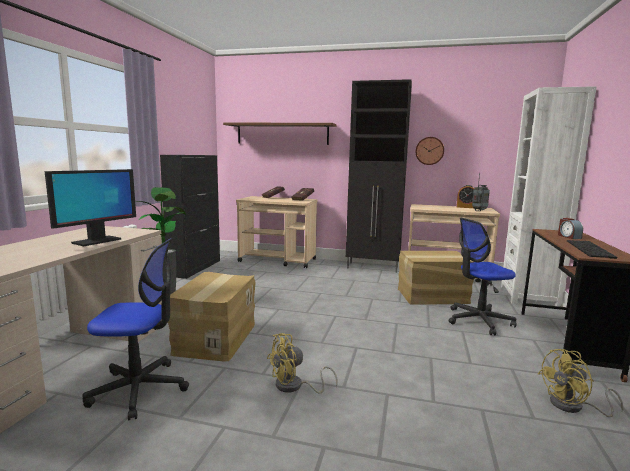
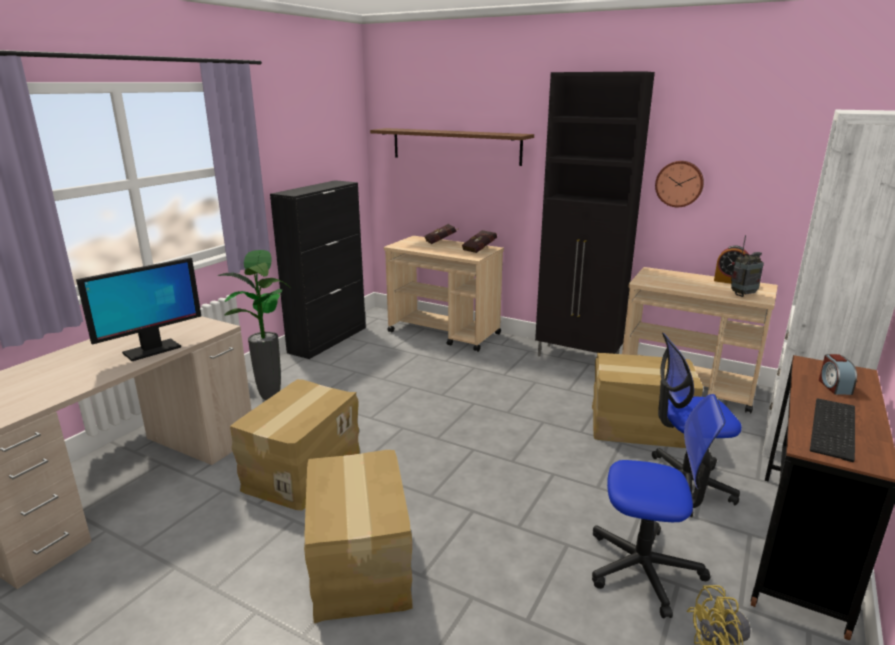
camera: 15 degrees right, 10 degrees up
office chair [82,238,189,420] -> office chair moved to [592,394,725,618]
yellow fan [267,333,337,394] -> cardboard box [304,450,413,623]

